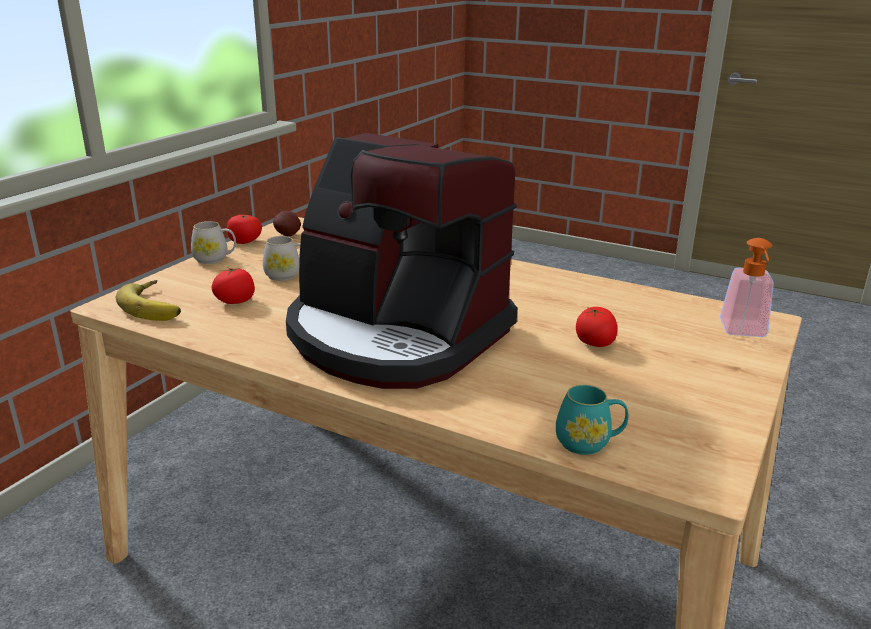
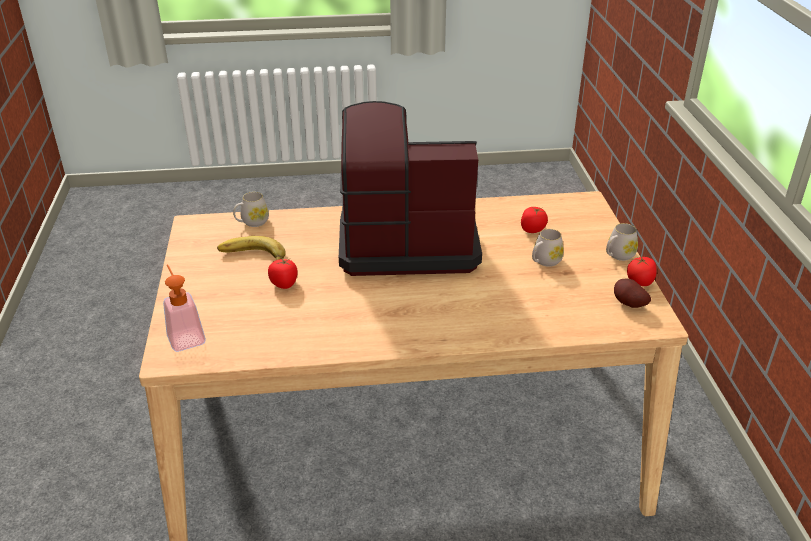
camera: 145 degrees right, 10 degrees up
banana [116,280,181,321] -> banana moved to [217,236,286,260]
turquoise mug [556,385,629,455] -> white mug [233,192,269,227]

